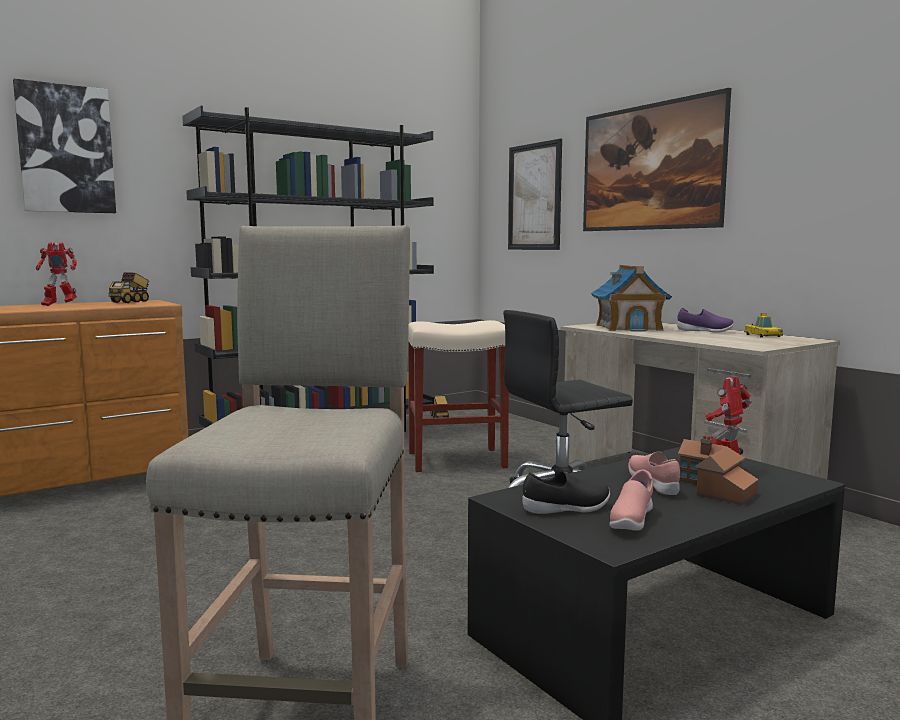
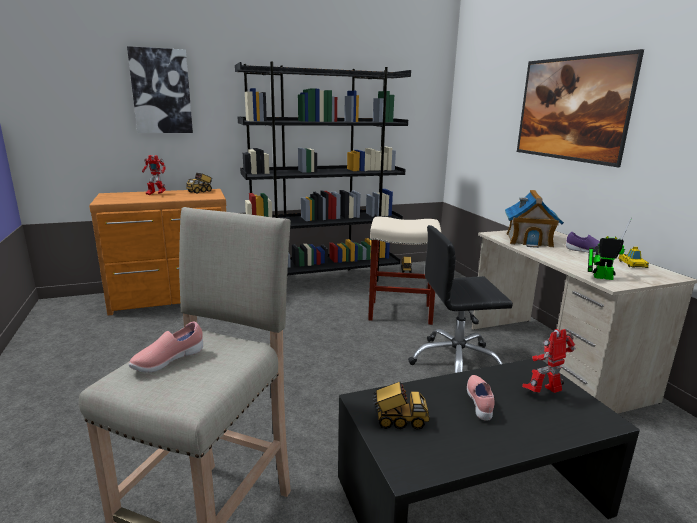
camera: 15 degrees right, 10 degrees up
picture [508,139,562,250] -> none
black shoe [523,471,610,514] -> toy truck [373,382,430,430]
pink shoe [609,470,653,531] -> pink shoe moved to [129,321,203,373]
toy house [678,436,759,506] -> none
none -> toy robot [588,218,631,280]

